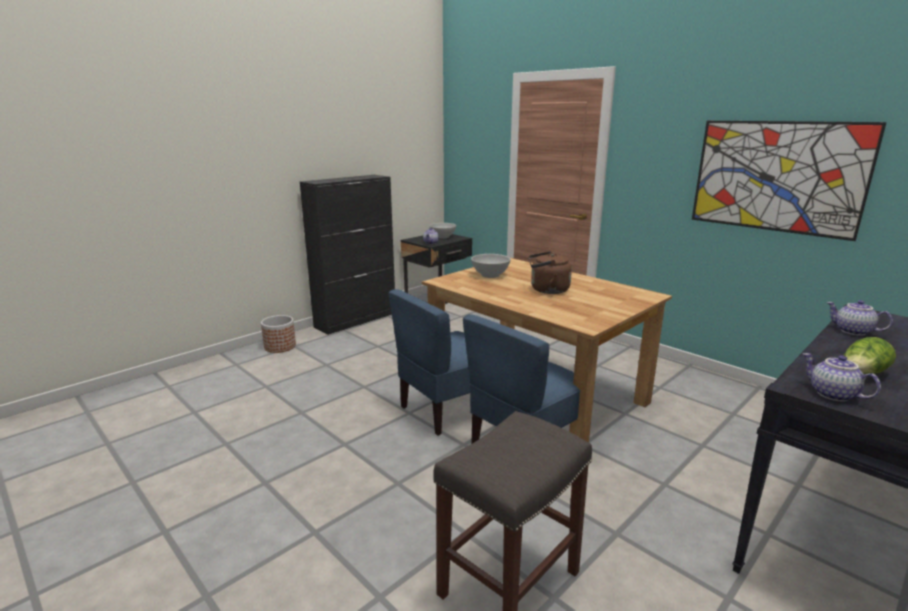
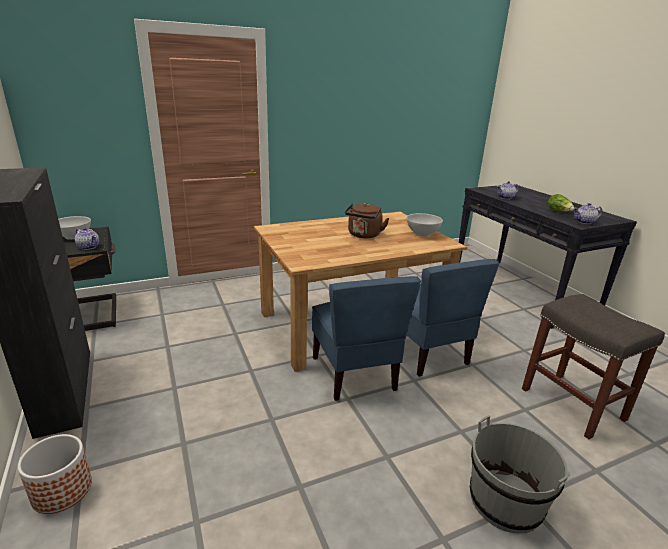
camera: 70 degrees left, 5 degrees up
white bowl [471,254,511,278] -> white bowl moved to [406,213,443,237]
picture [692,121,887,241] -> none
none -> grey bucket [470,415,571,534]

